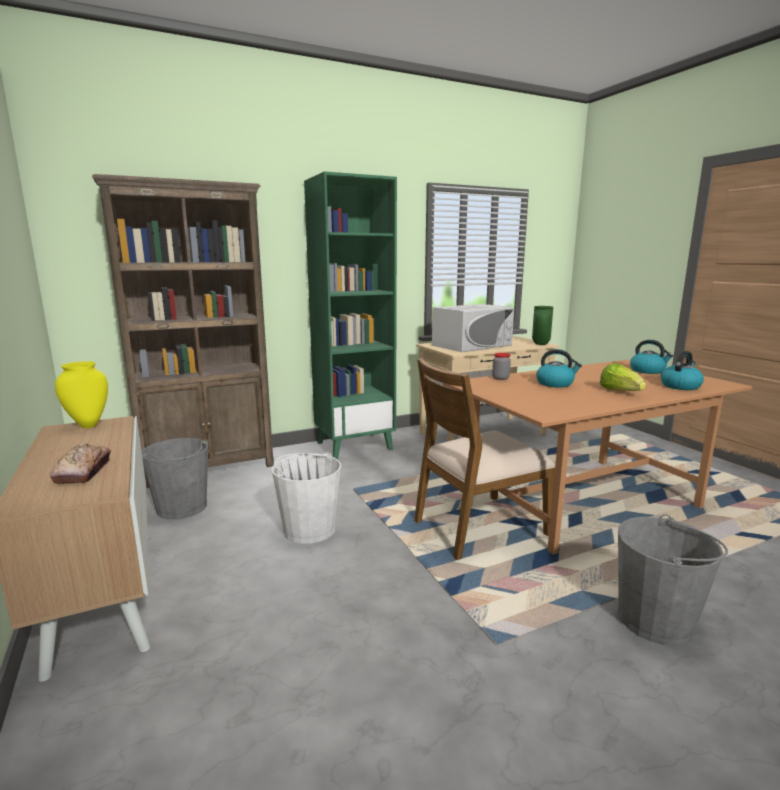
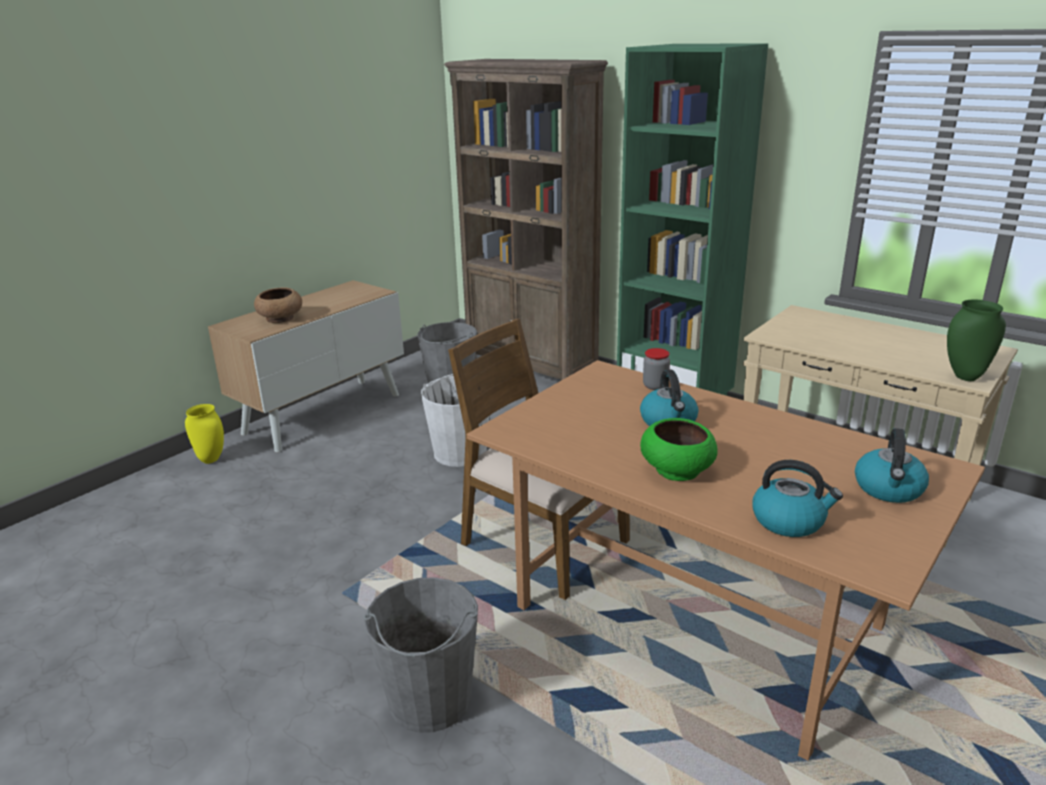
camera: 65 degrees right, 10 degrees up
bread [50,443,111,484] -> brown bowl [254,287,302,323]
yellow vase [55,361,108,428] -> yellow vase moved to [185,404,224,464]
white microwave [432,304,514,352] -> none
lettuce [600,363,646,391] -> green bowl [640,418,718,481]

